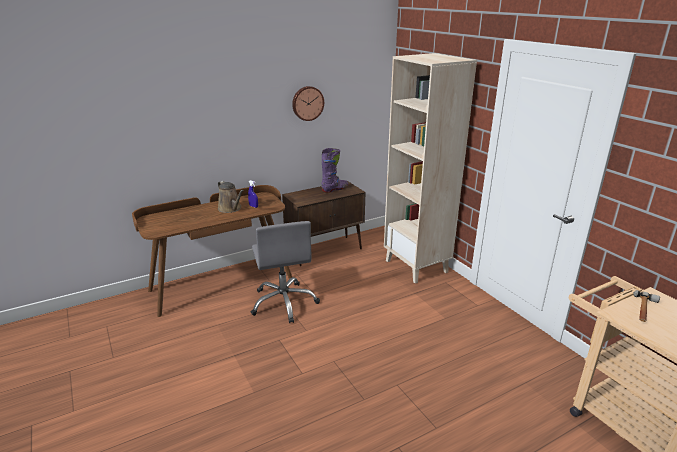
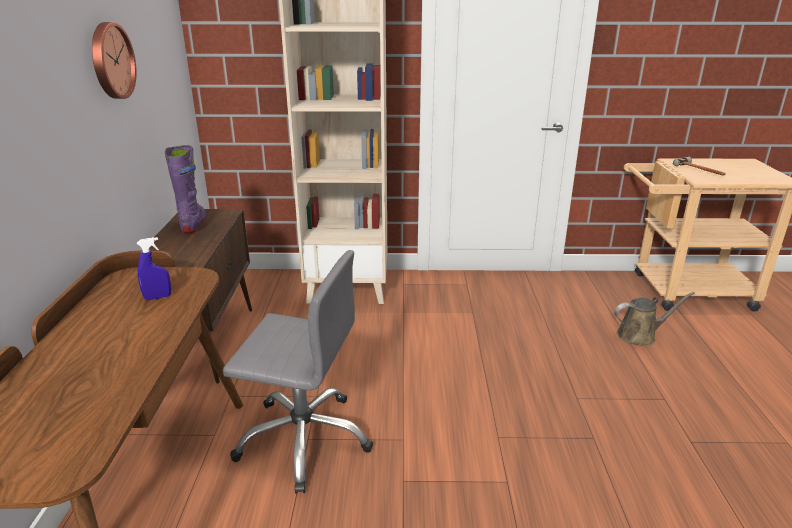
camera: 60 degrees left, 0 degrees up
brown watering can [218,181,244,213] -> brown watering can moved to [614,292,695,346]

